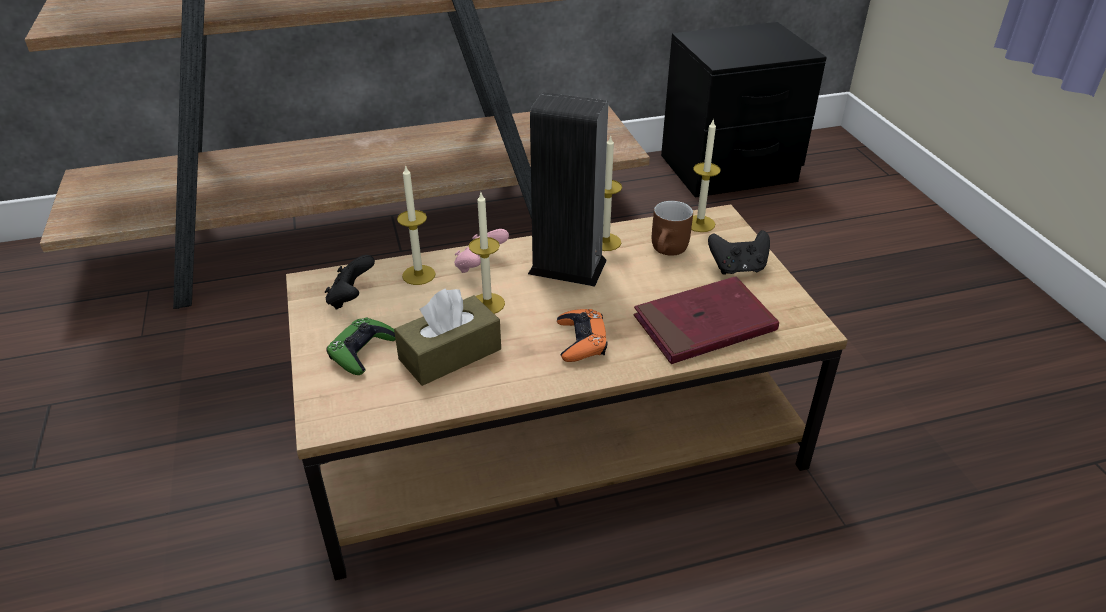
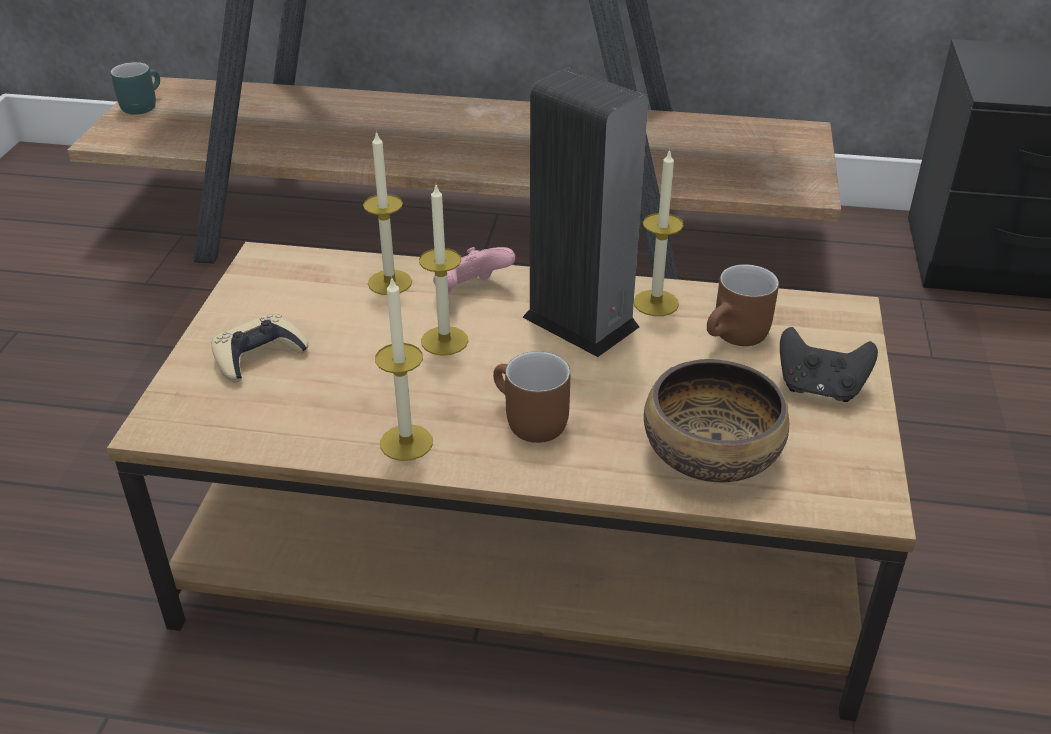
camera: 25 degrees right, 0 degrees up
black game controller [325,255,375,310] -> none
green game controller [326,317,396,375] -> beige game controller [212,314,308,382]
brown tissue box [394,289,501,386] -> none
orange game controller [557,309,608,362] -> brown mug [493,351,571,443]
red book [634,276,779,364] -> bowl [644,359,789,482]
candle [691,118,721,232] -> candle moved to [375,276,433,461]
none -> turquoise mug [110,62,160,115]

